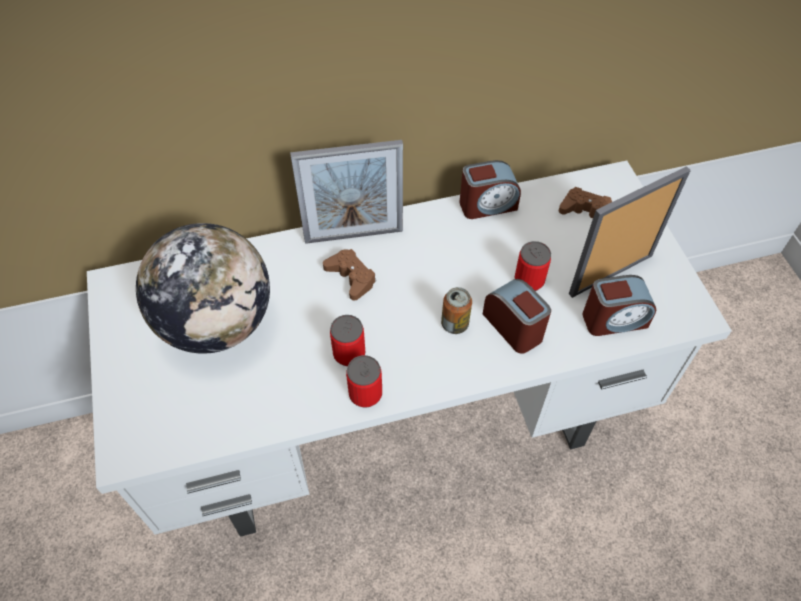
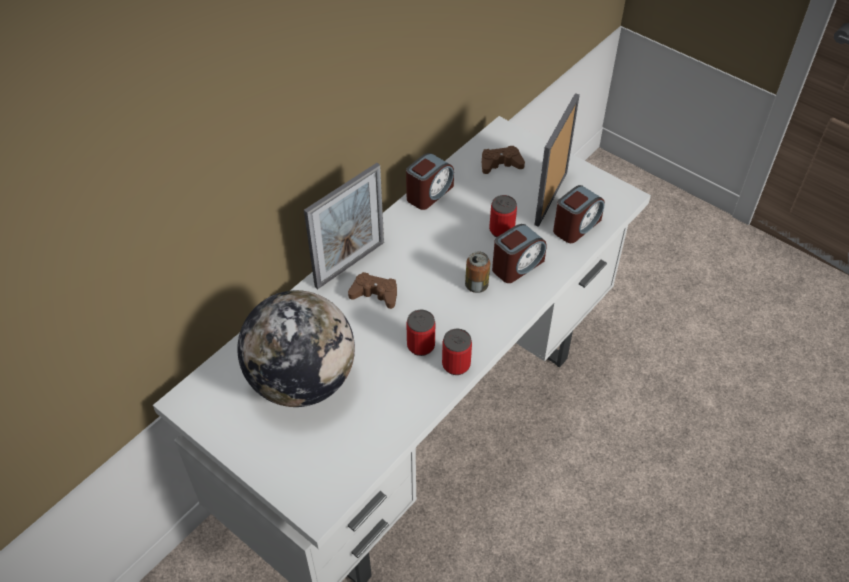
camera: 35 degrees left, 5 degrees down
alarm clock [483,279,551,354] -> alarm clock turned 120 degrees clockwise [492,224,547,283]

